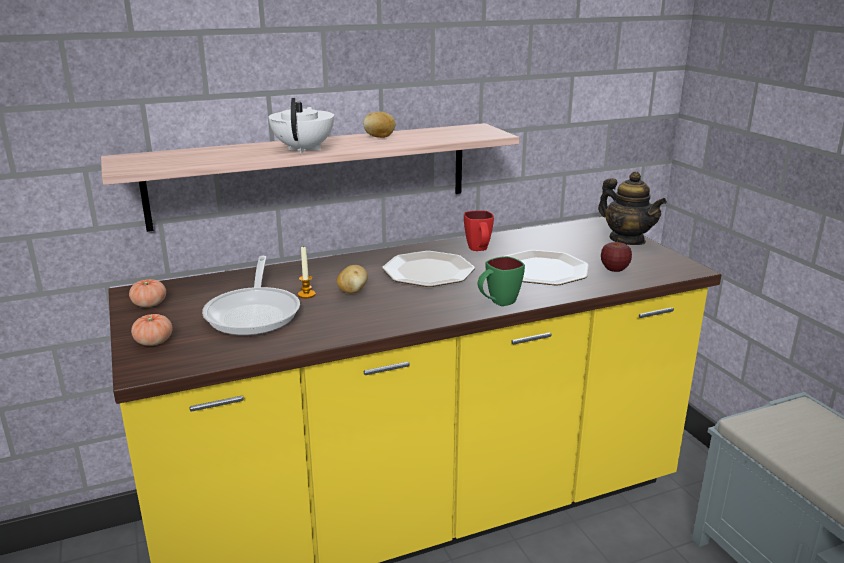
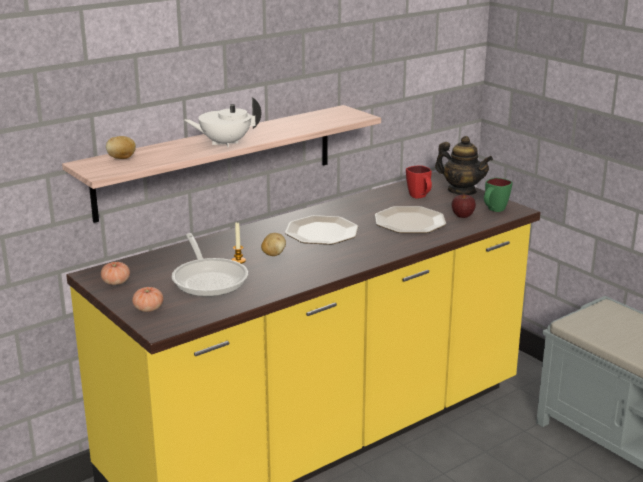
camera: 15 degrees left, 0 degrees up
white teapot [268,98,334,153] -> white teapot turned 90 degrees counterclockwise [184,97,261,147]
potato [363,112,396,138] -> potato moved to [106,136,136,159]
red mug [464,210,494,251] -> red mug moved to [406,165,432,199]
green mug [478,256,525,306] -> green mug moved to [484,178,512,212]

